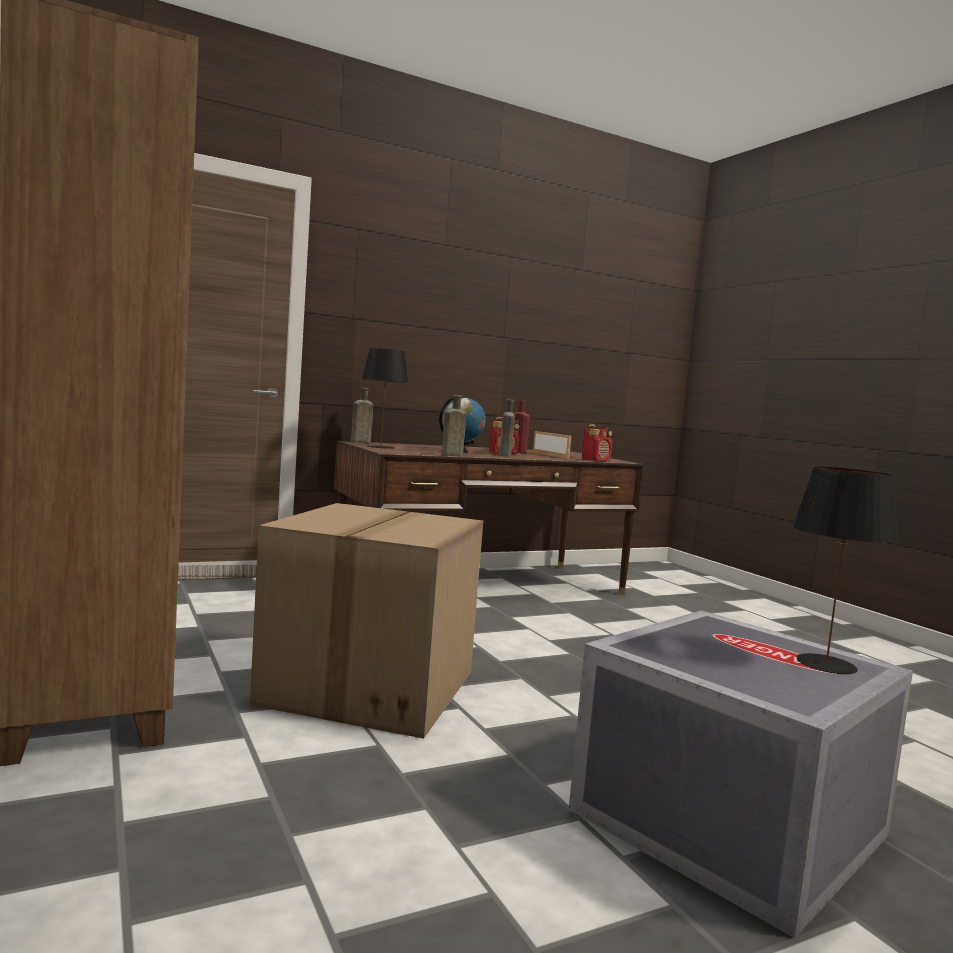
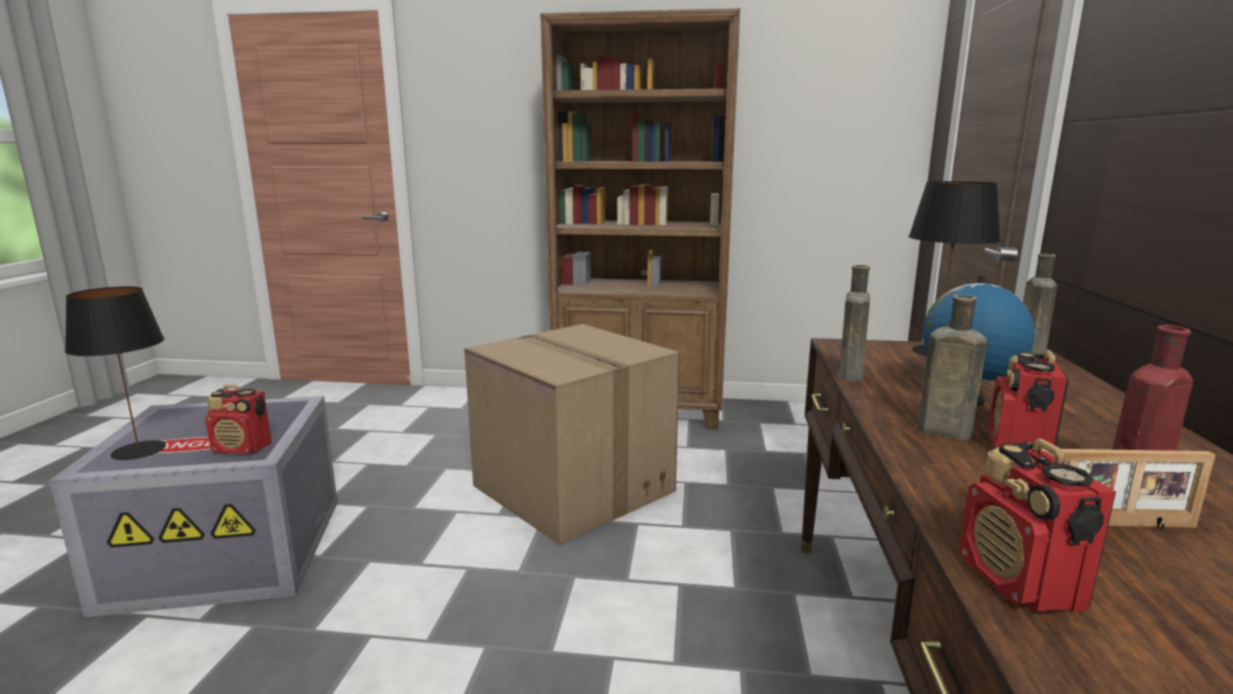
camera: 125 degrees right, 10 degrees up
none -> radio [205,385,272,454]

